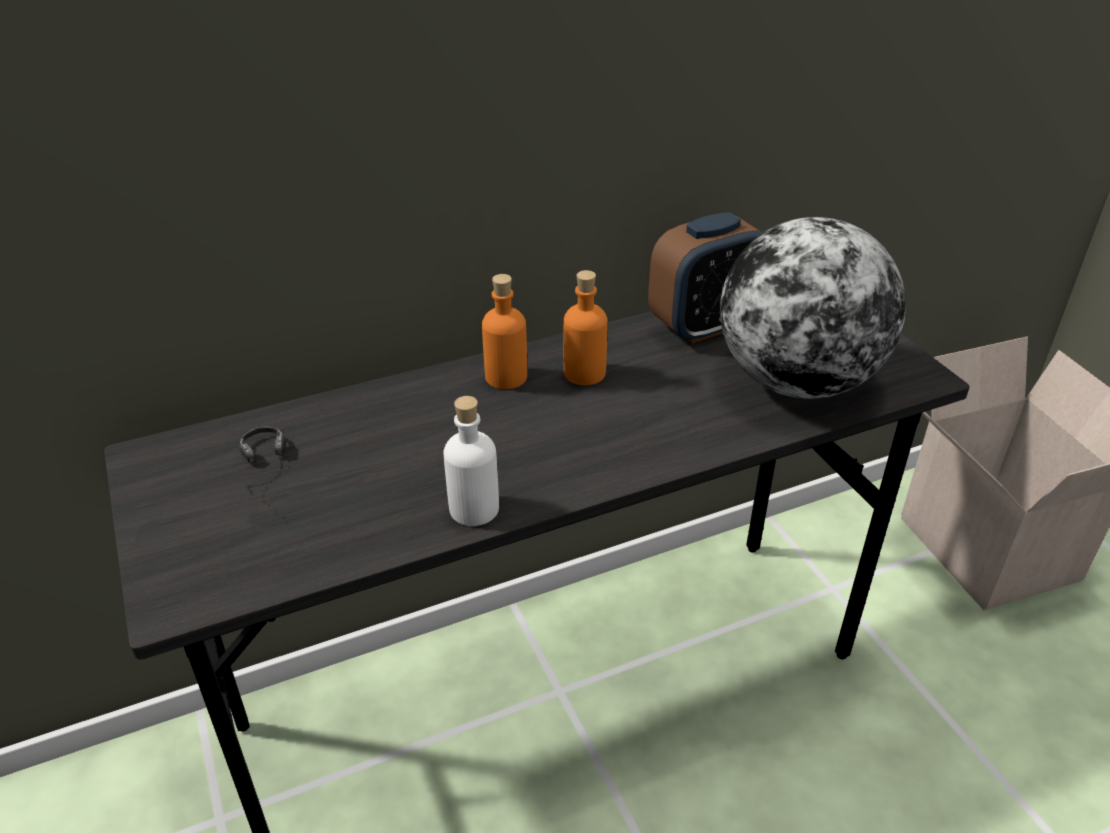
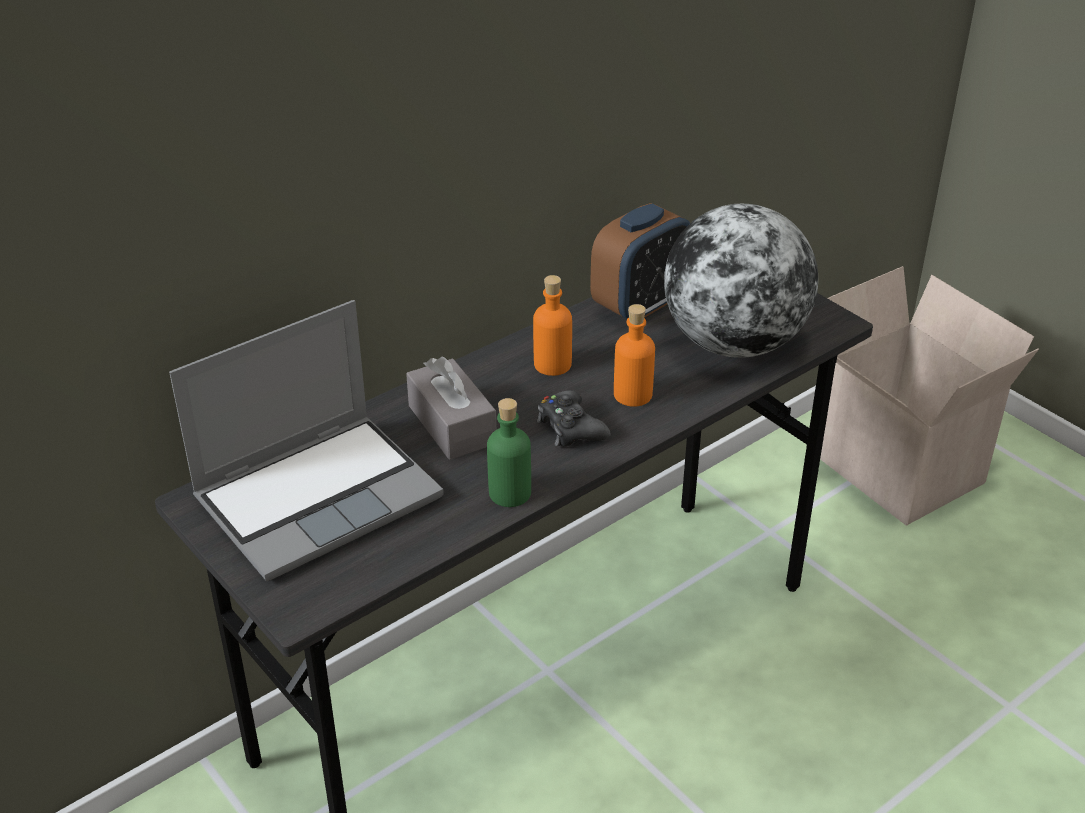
camera: 15 degrees left, 0 degrees up
headphones [240,427,286,498] -> laptop [169,300,444,581]
white bottle [443,396,499,526] -> green bottle [487,398,531,507]
orange bottle [482,274,527,389] -> orange bottle moved to [614,304,655,407]
none -> grey tissue box [406,357,496,460]
none -> black game controller [537,390,611,447]

